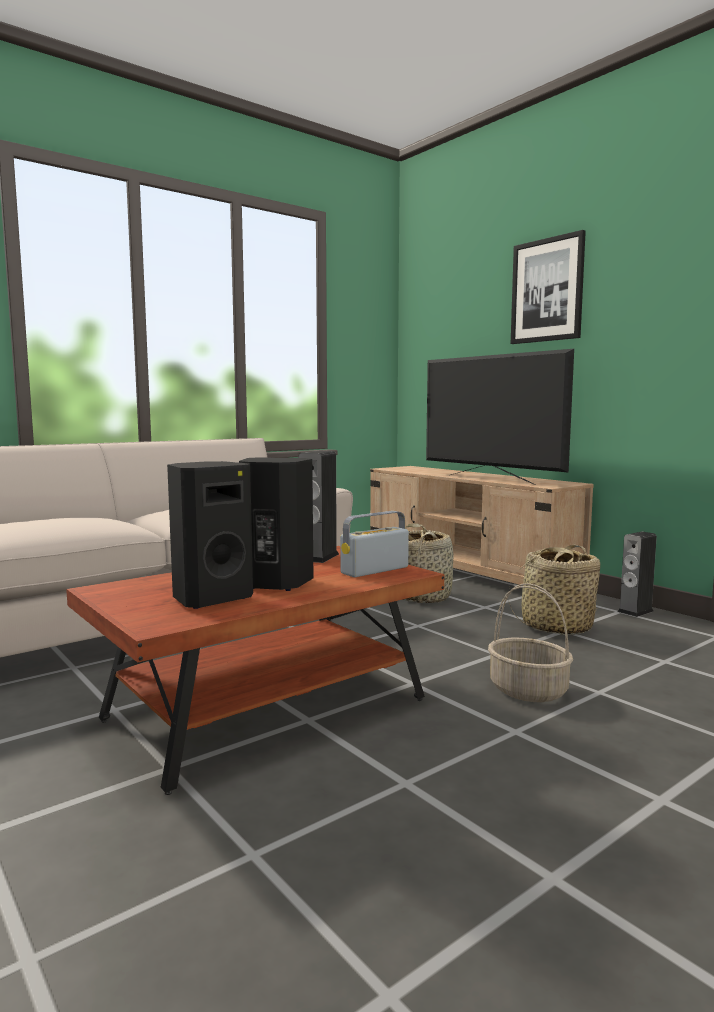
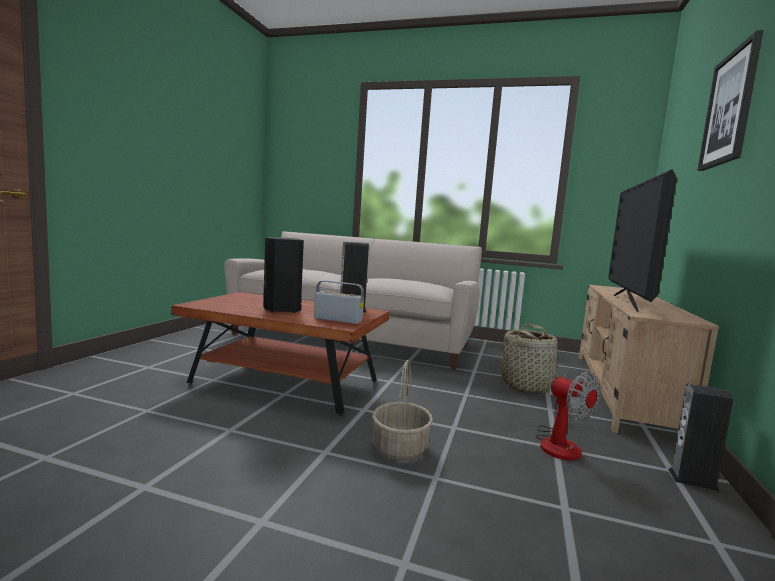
camera: 55 degrees right, 0 degrees up
black speaker [167,461,253,609] -> none
basket [509,545,600,635] -> fan [535,371,601,460]

